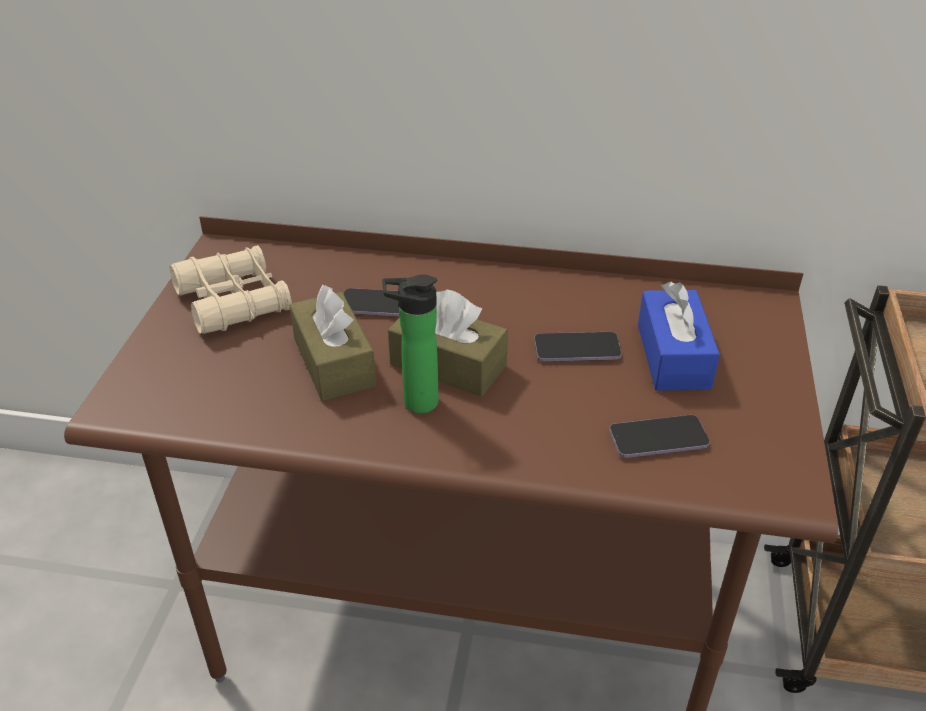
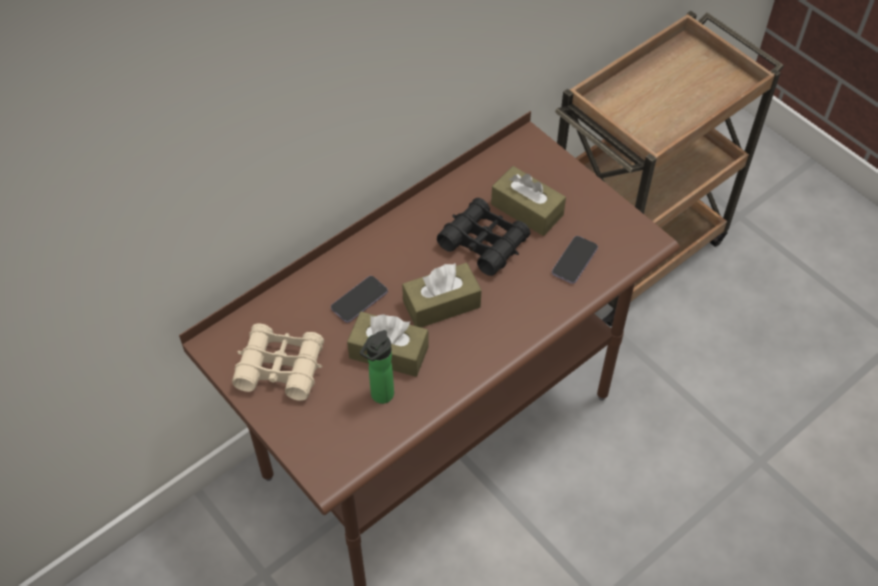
camera: 50 degrees left, 15 degrees up
bottle [382,274,439,413] -> bottle moved to [360,330,394,404]
phone [534,332,622,362] -> black binoculars [437,198,530,276]
blue tissue box [638,282,720,391] -> brown tissue box [491,166,566,236]

